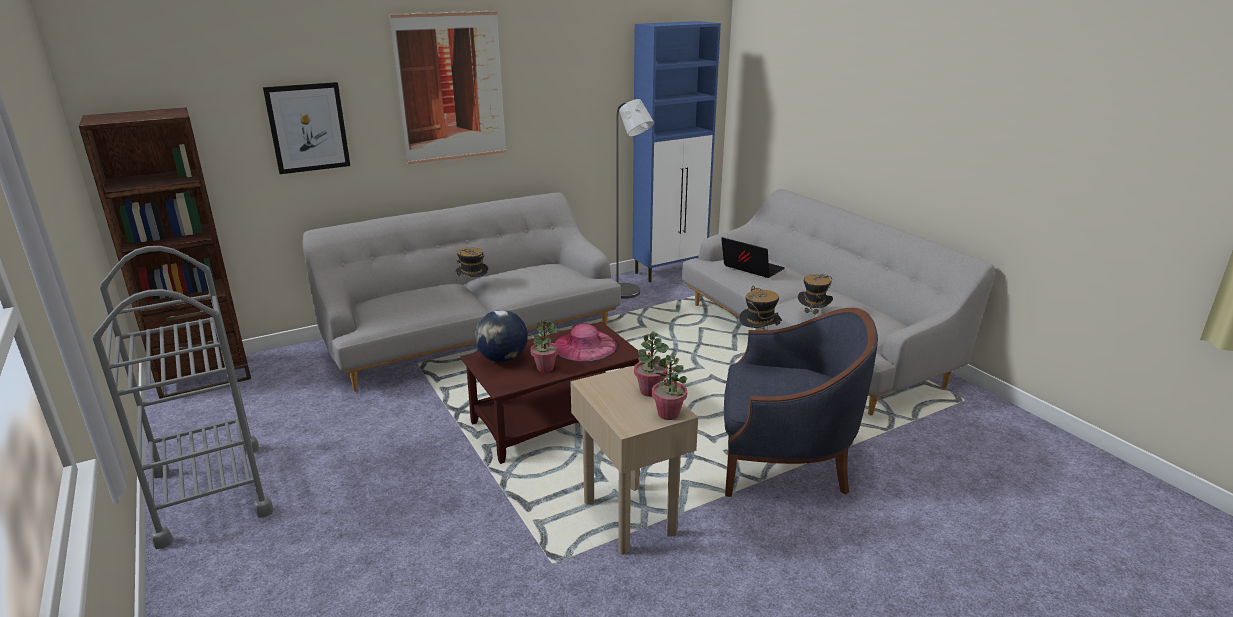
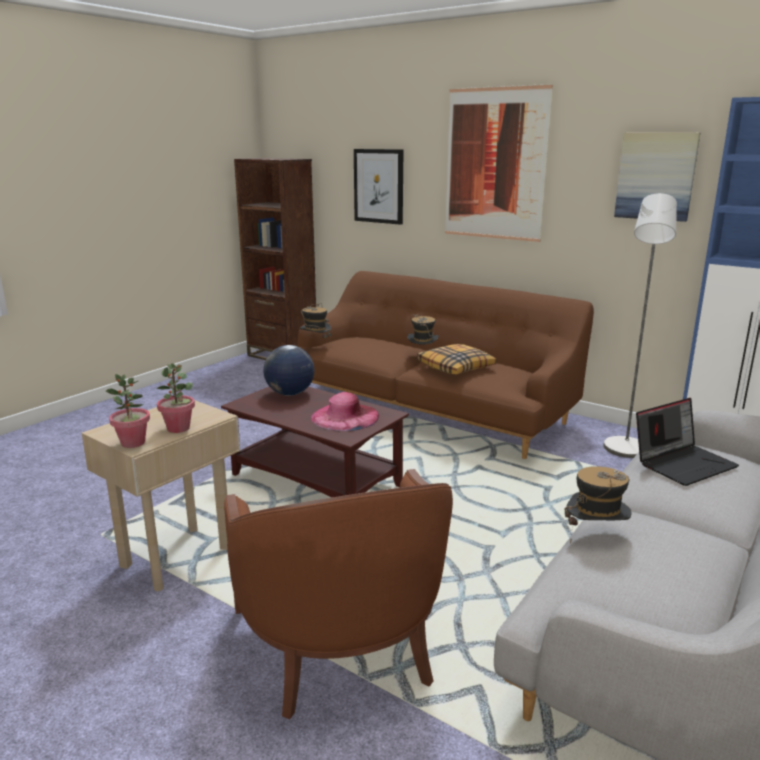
camera: 65 degrees right, 5 degrees down
grey cart [92,246,273,549] -> none
grey sofa [302,192,621,392] -> brown sofa [297,271,594,459]
potted plant [530,318,559,372] -> none
laptop [721,237,785,278] -> laptop turned 45 degrees clockwise [636,398,739,486]
blue armchair [724,308,878,497] -> brown armchair [224,469,453,719]
hat [739,286,782,331] -> hat moved to [300,303,332,344]
none -> pillow [417,344,496,374]
none -> picture [614,132,701,222]

